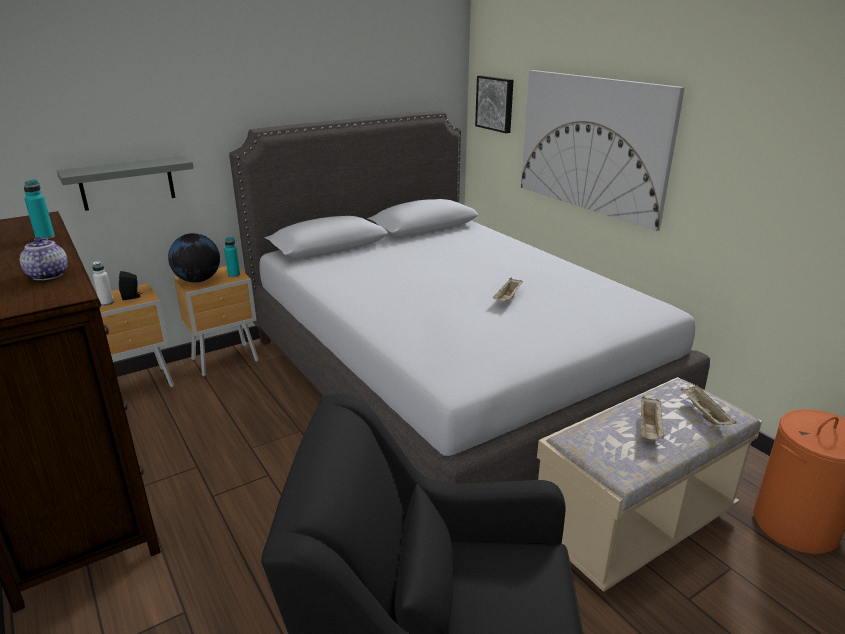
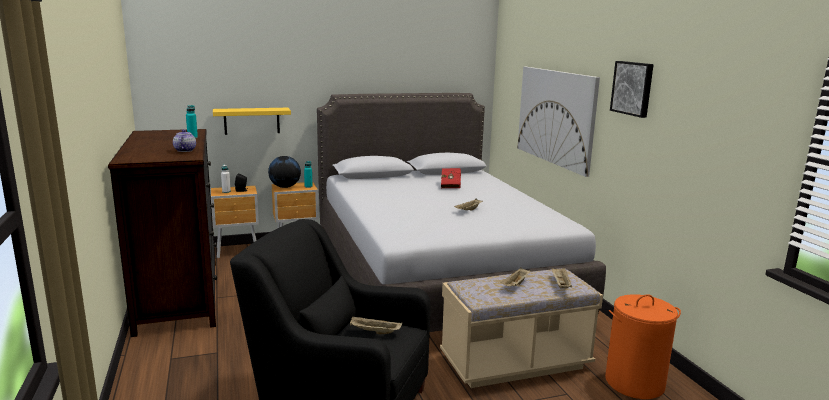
camera: 15 degrees right, 10 degrees down
grey shelf [57,156,194,211] -> yellow shelf [213,108,291,135]
picture [475,75,514,133] -> picture moved to [610,61,654,118]
none -> beige tray [350,317,402,334]
none -> red book [441,168,461,188]

